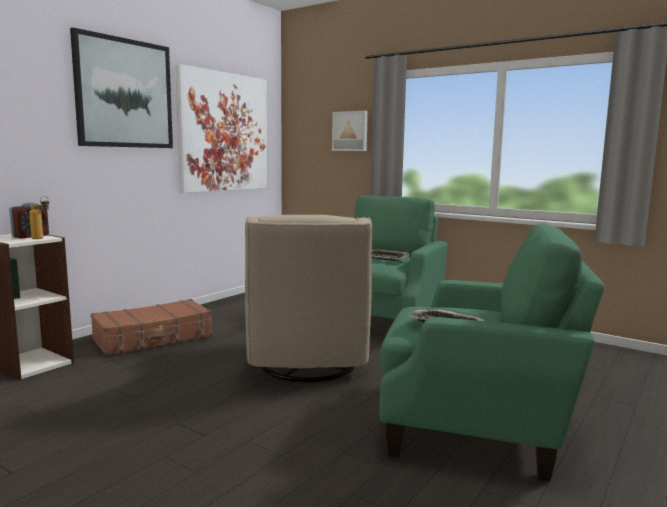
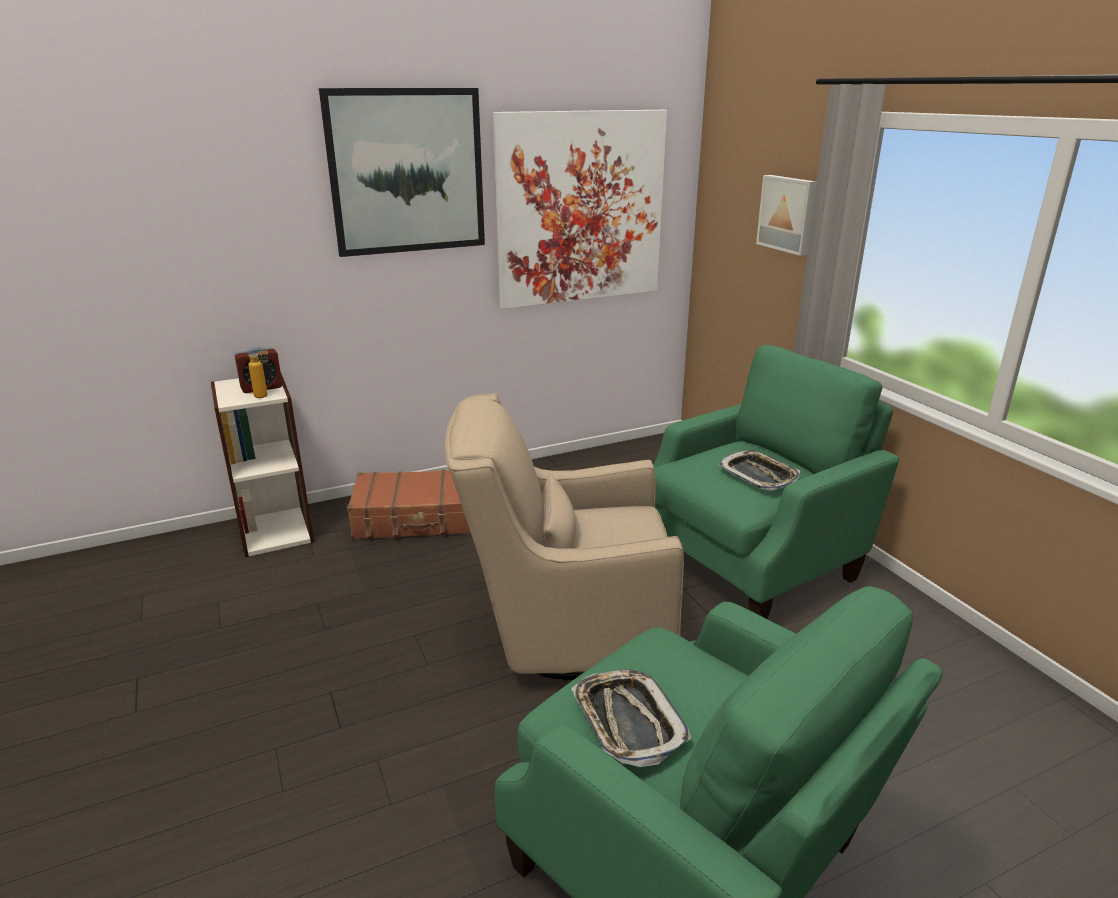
camera: 30 degrees right, 15 degrees up
beige armchair [245,215,372,382] -> beige armchair turned 60 degrees clockwise [445,393,684,680]

